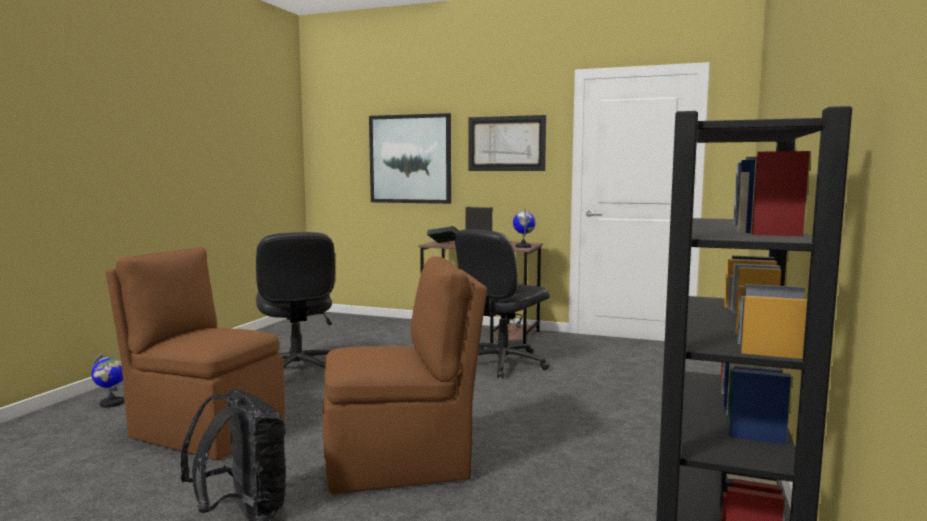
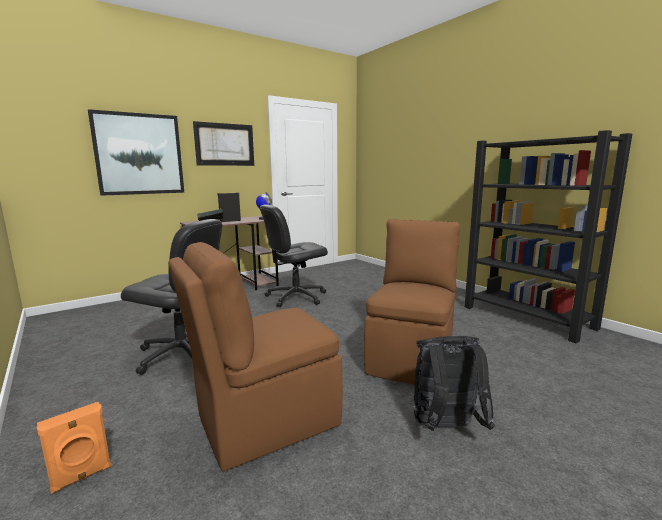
camera: 55 degrees left, 5 degrees up
globe [91,353,124,408] -> orange speaker [37,402,112,494]
black office chair [455,229,550,378] -> black office chair turned 75 degrees clockwise [259,204,328,307]

